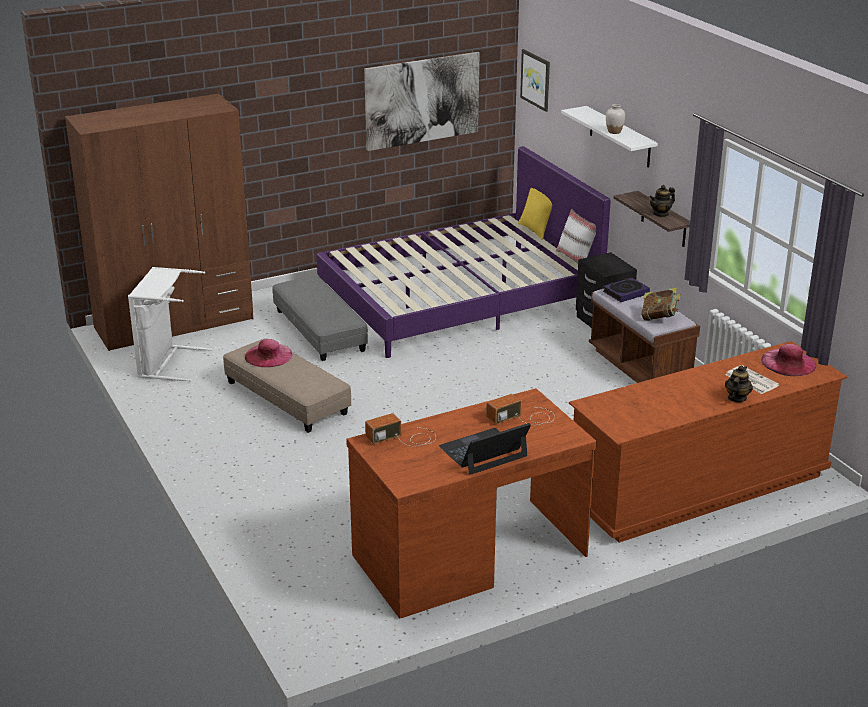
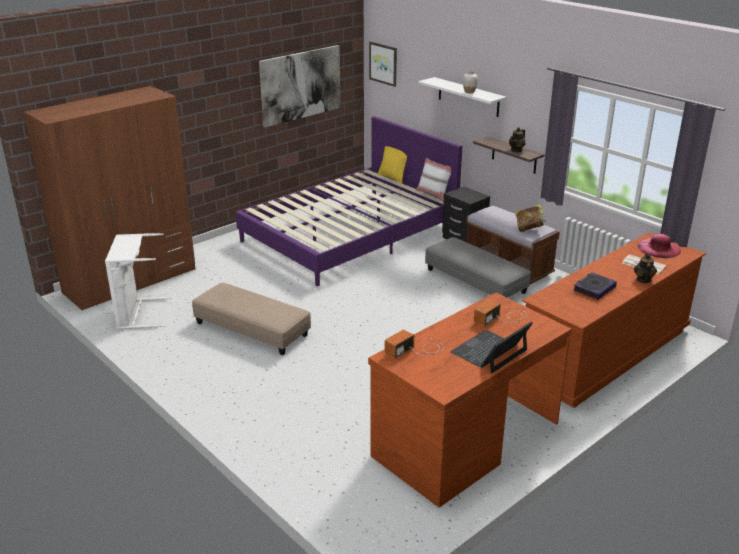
camera: 15 degrees left, 0 degrees up
pink hat [245,339,293,367] -> none
grey ottoman [272,276,368,361] -> grey ottoman moved to [425,237,531,298]
book [603,278,650,302] -> book moved to [573,272,617,300]

